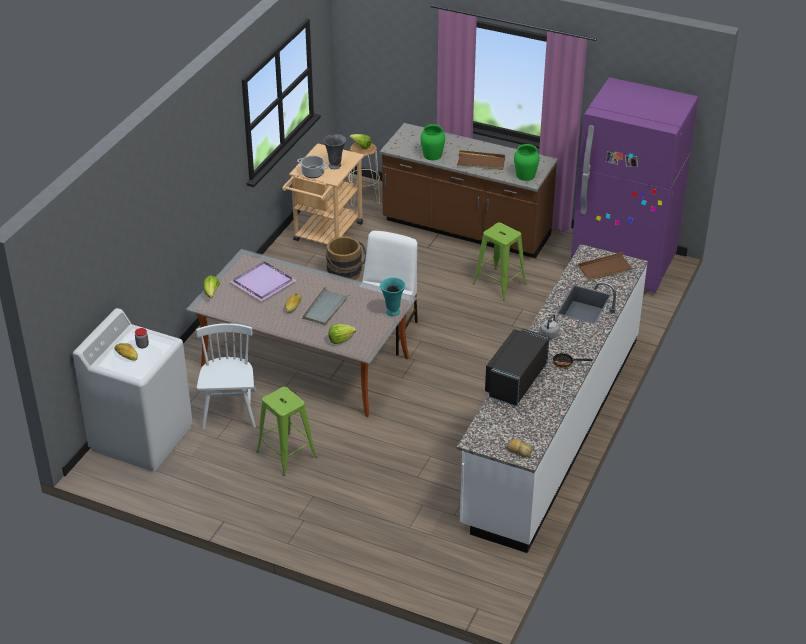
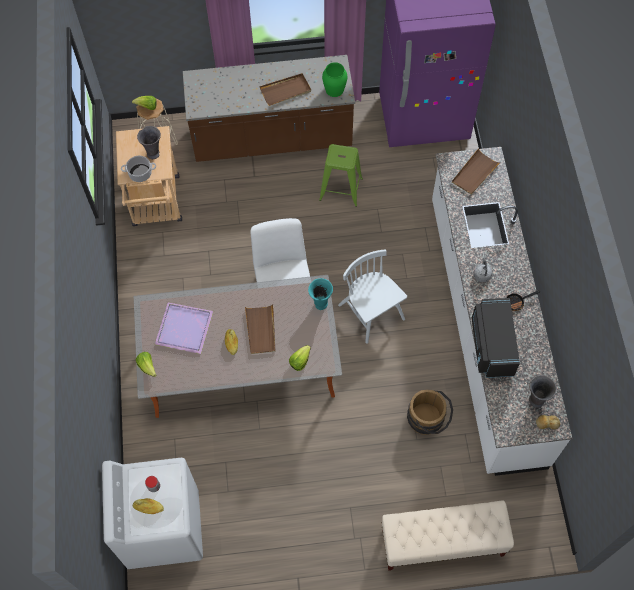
camera: 30 degrees left, 25 degrees up
white chair [196,323,256,429] -> white chair moved to [338,250,407,344]
green stool [256,387,317,476] -> none
grey tray [303,287,350,325] -> brown tray [245,305,276,354]
brown bucket [326,237,366,280] -> brown bucket moved to [407,389,453,435]
green vase [420,124,445,160] -> none
none -> beige bench [382,500,514,571]
none -> grey vase [529,375,557,408]

